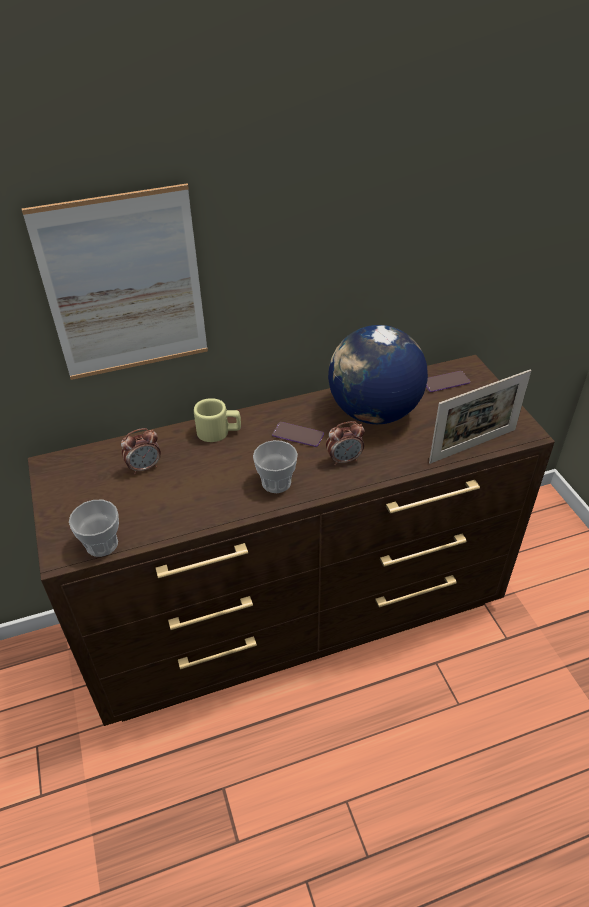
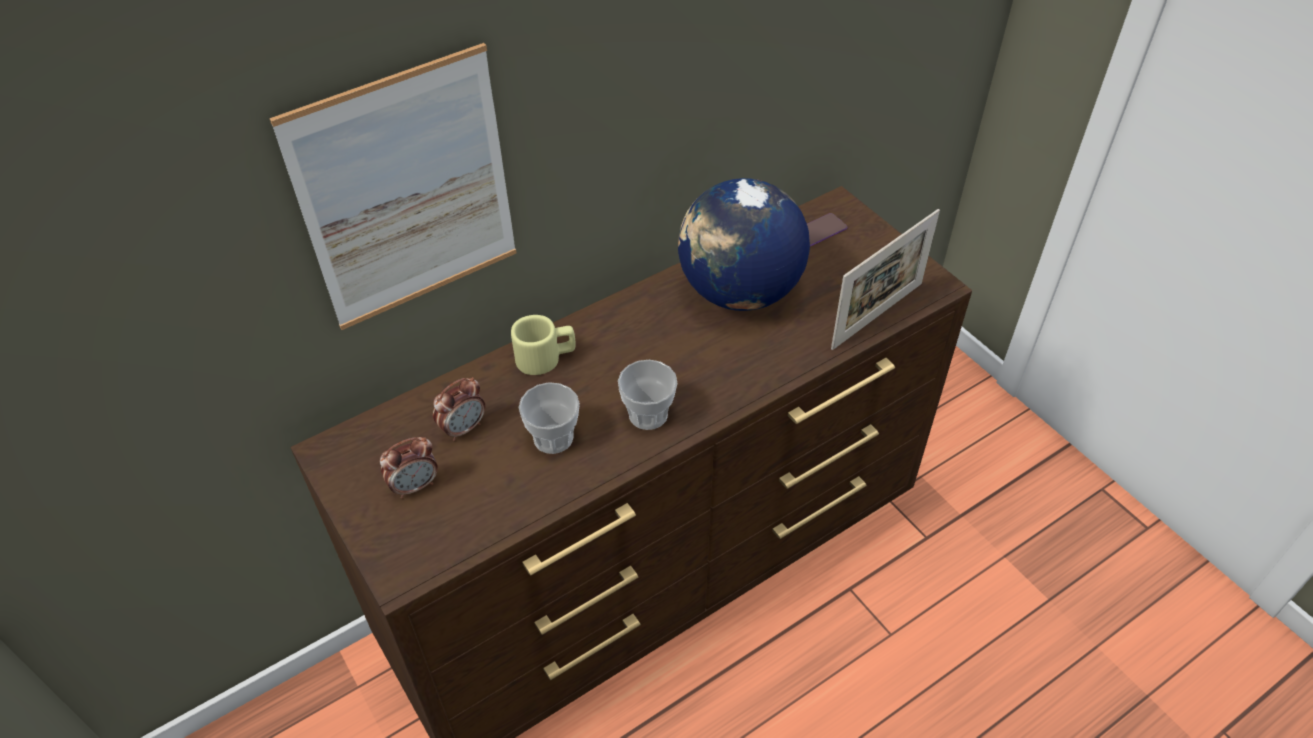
camera: 15 degrees left, 5 degrees up
cup [69,500,119,557] -> cup moved to [518,382,580,454]
phone [272,422,324,447] -> none
alarm clock [326,421,364,466] -> alarm clock moved to [380,437,438,498]

